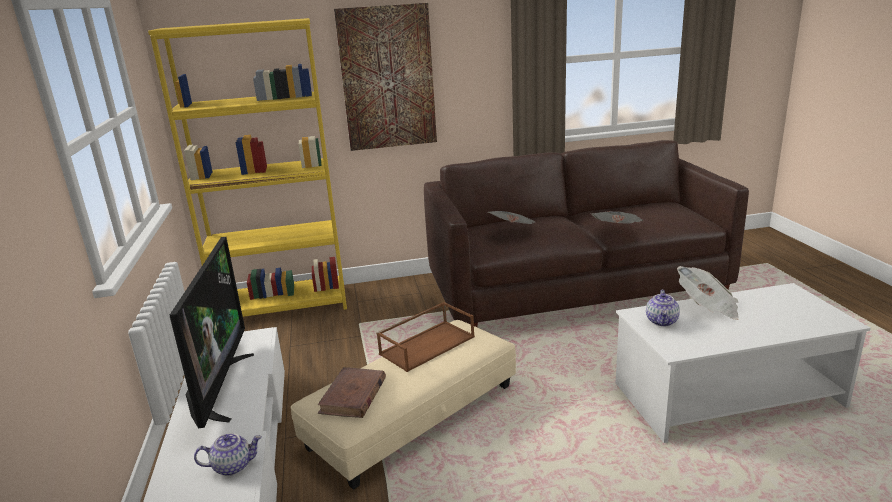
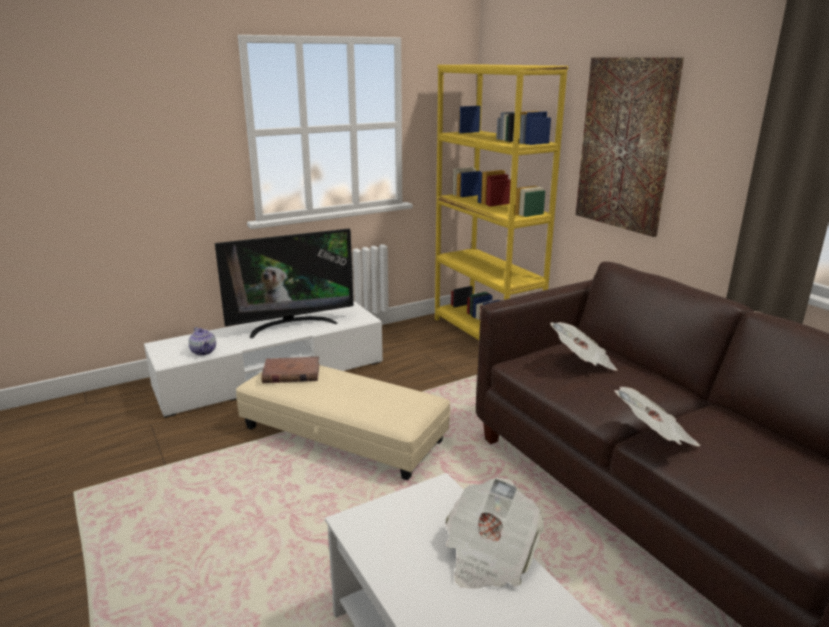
camera: 70 degrees right, 0 degrees up
brown tray [377,302,475,372] -> none
teapot [646,290,680,326] -> none

